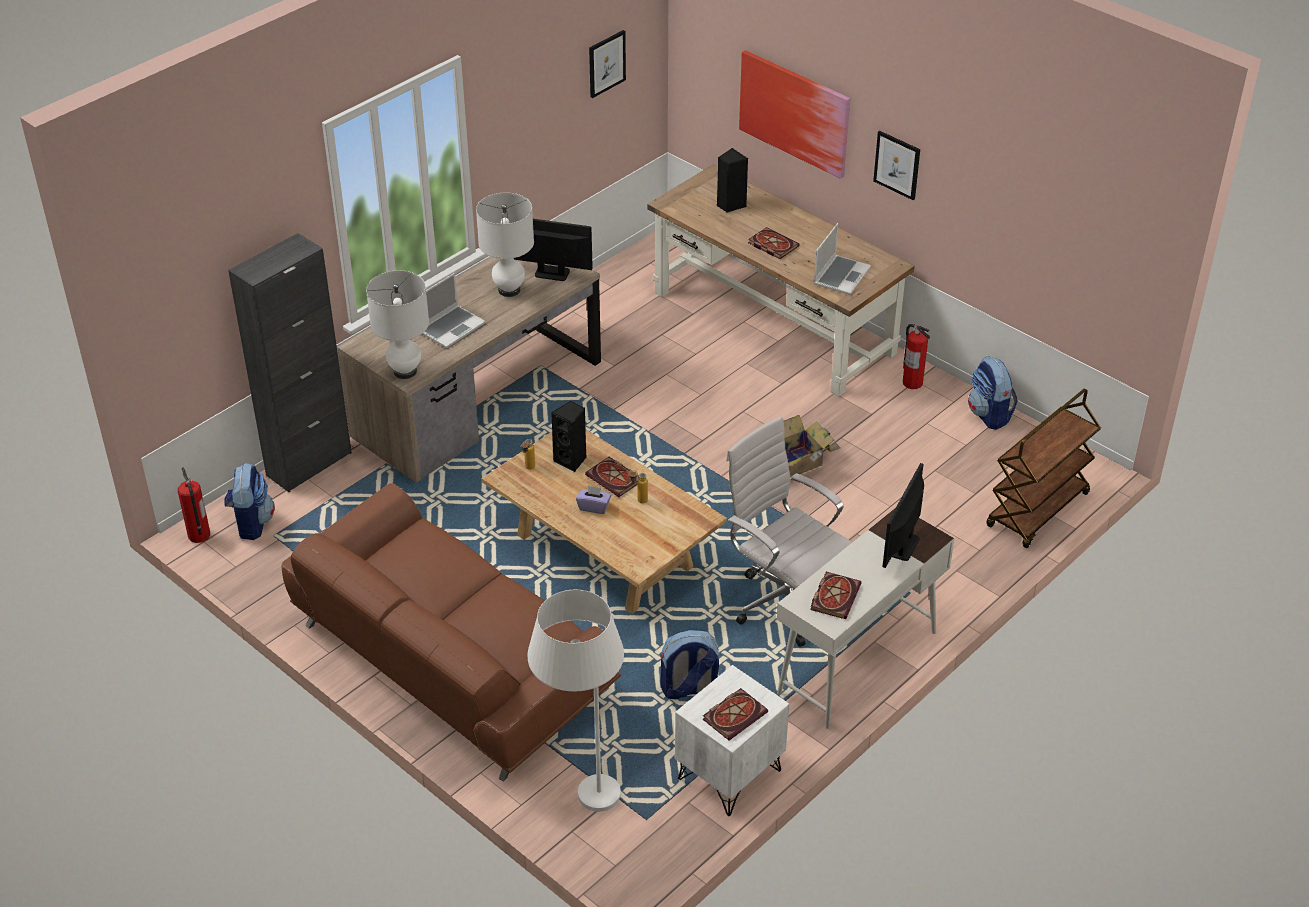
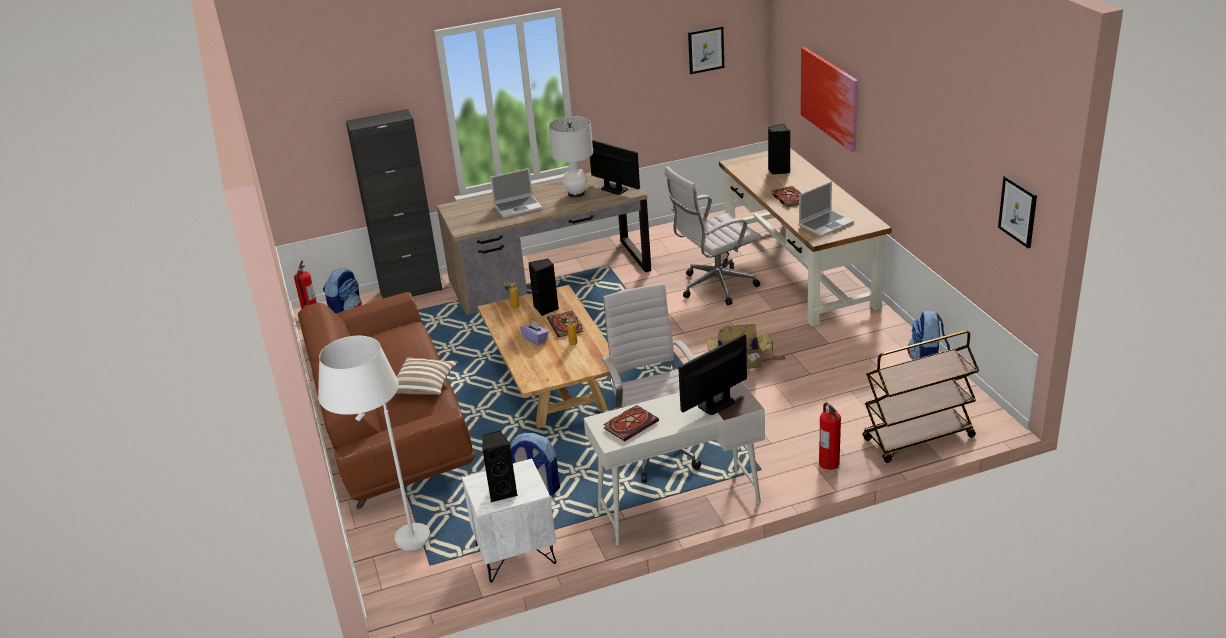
camera: 30 degrees right, 10 degrees down
white table lamp [366,271,429,379] -> none
book [703,688,768,741] -> black speaker [482,431,518,502]
picture [873,131,920,200] -> picture moved to [998,176,1037,248]
fire extinguisher [903,324,930,389] -> fire extinguisher moved to [819,403,841,470]
none -> pillow [397,357,458,395]
none -> white office chair [664,166,761,305]

